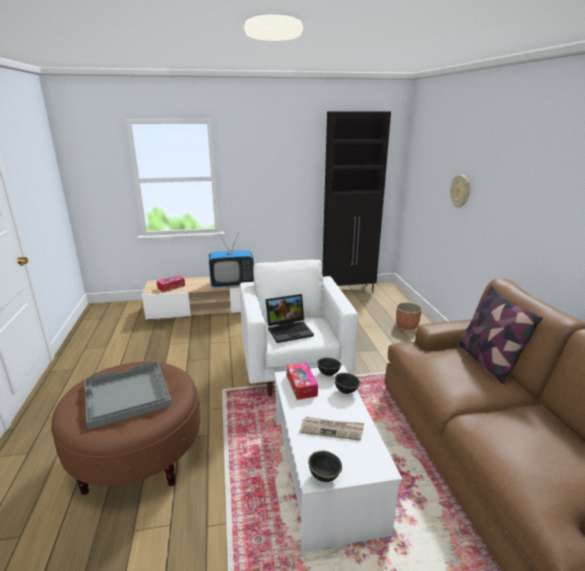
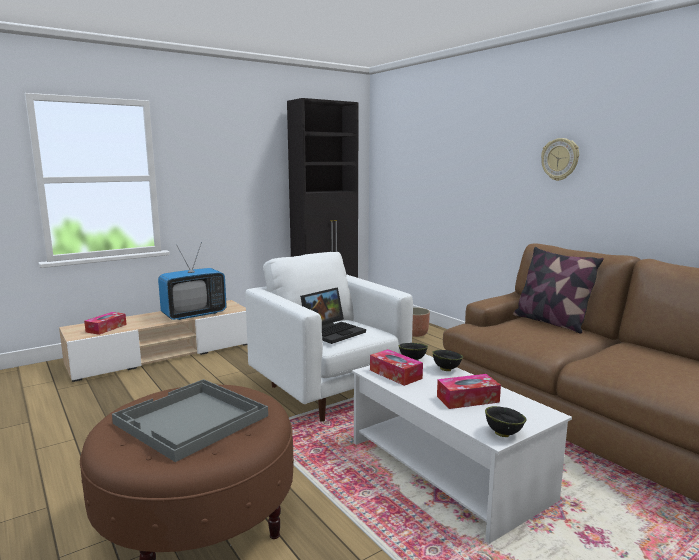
camera: 25 degrees left, 10 degrees down
newspaper [300,416,364,441] -> tissue box [437,374,501,409]
wall clock [450,175,470,208] -> wall clock moved to [541,138,579,181]

